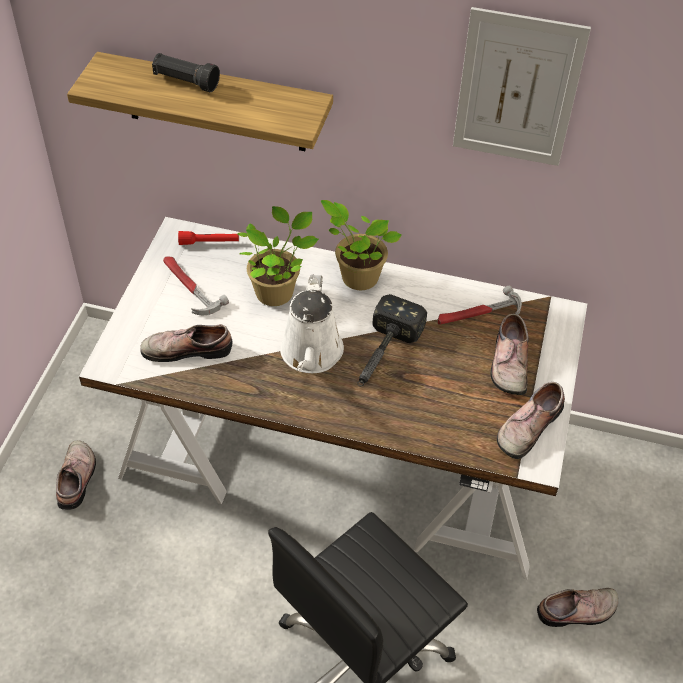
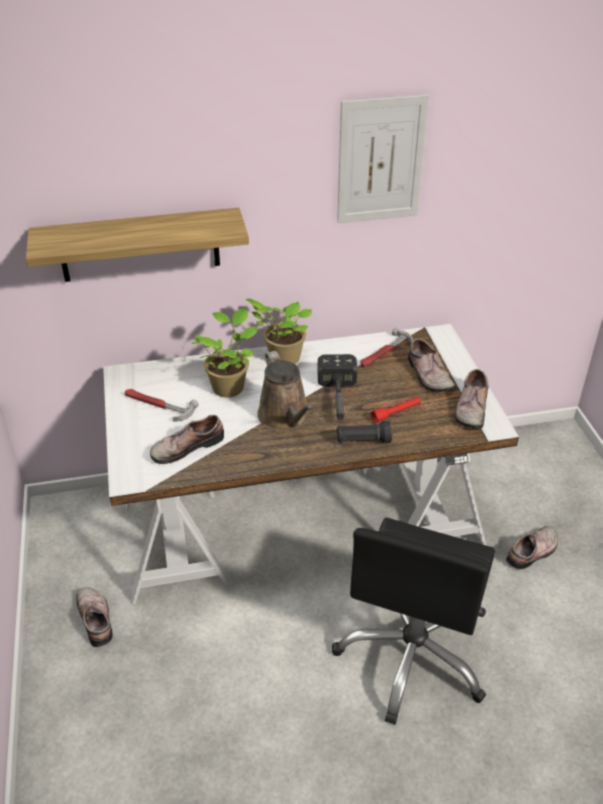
camera: 25 degrees left, 10 degrees down
black flashlight [152,53,220,92] -> black flashlight moved to [336,421,392,444]
red flashlight [178,231,239,245] -> red flashlight moved to [371,397,421,423]
white watering can [280,274,344,373] -> brown watering can [257,351,313,431]

